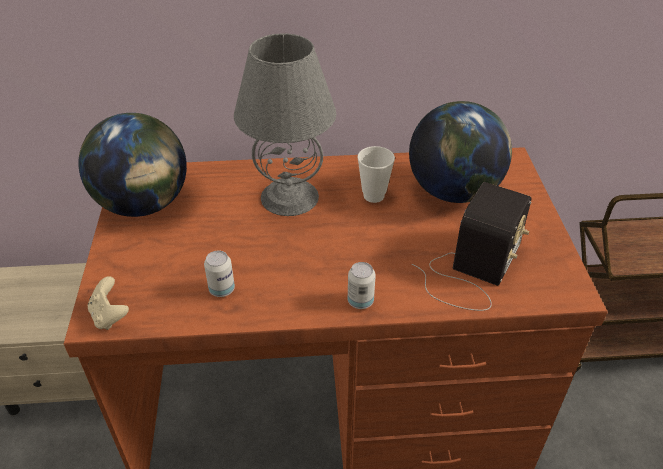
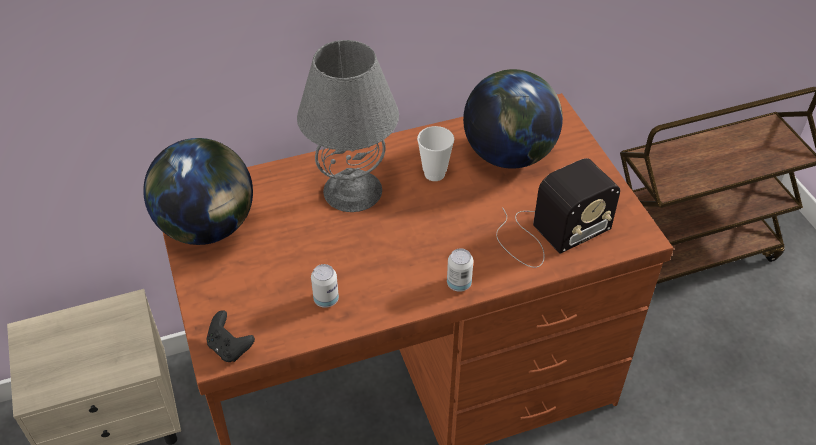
camera: 15 degrees left, 5 degrees up
beige game controller [88,276,129,330] -> black game controller [207,310,255,362]
radio [412,182,531,311] -> radio turned 45 degrees clockwise [496,158,620,268]

